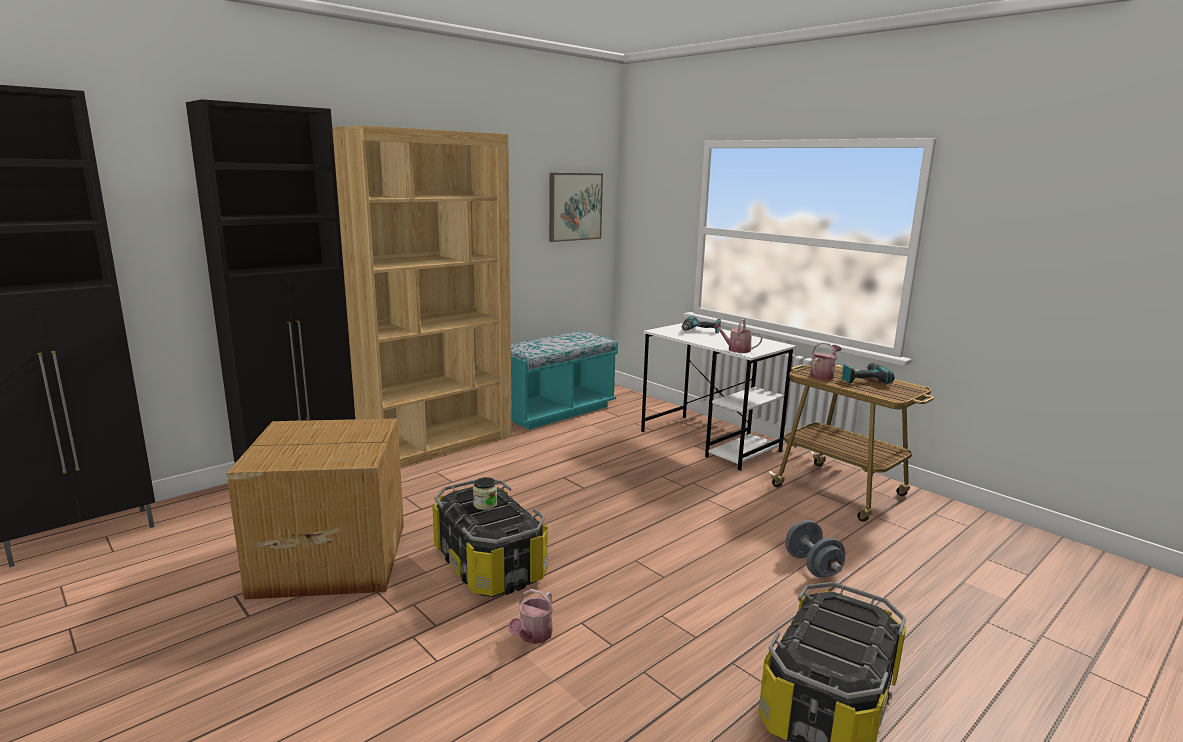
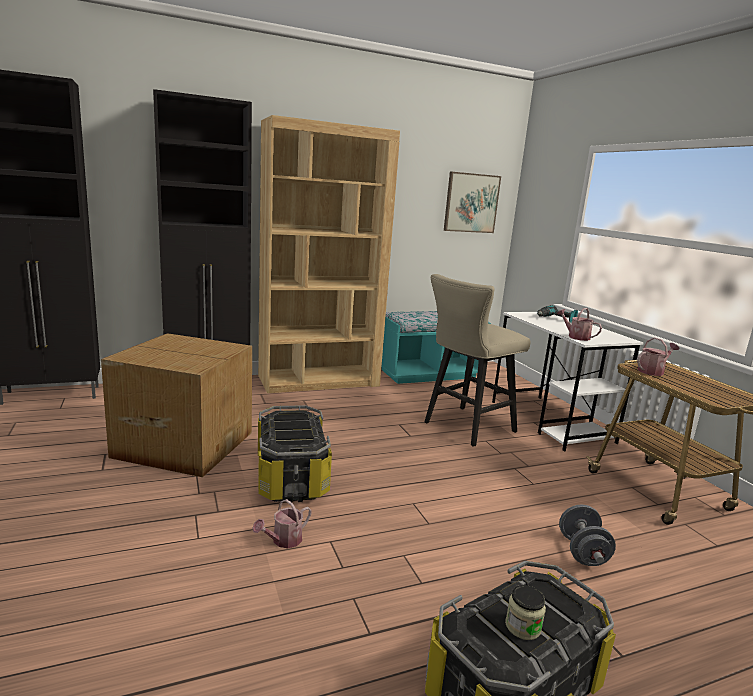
camera: 20 degrees right, 0 degrees up
jar [473,477,497,510] -> jar moved to [505,585,546,640]
power drill [841,363,895,384] -> none
none -> beige stool [424,274,531,447]

